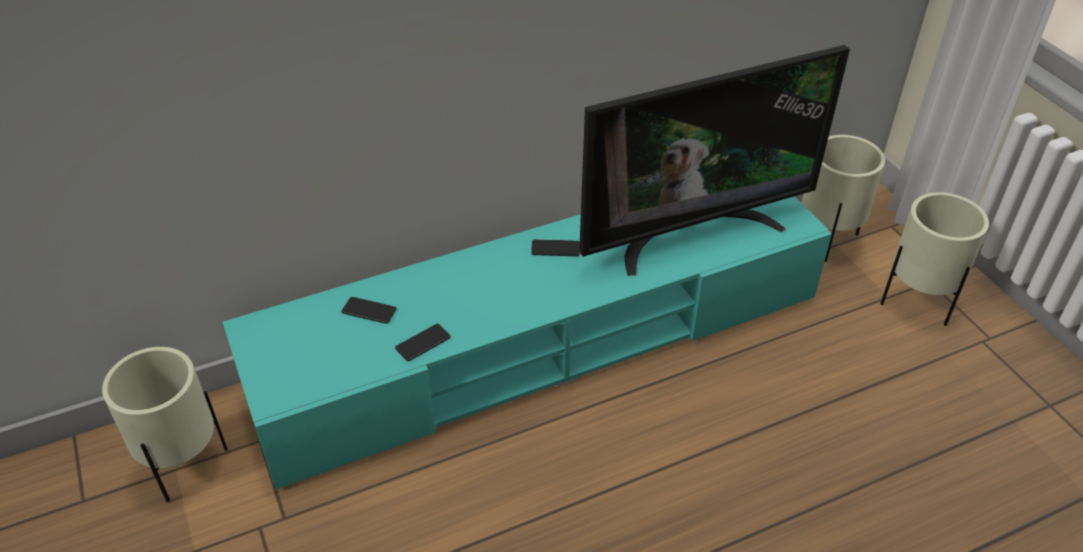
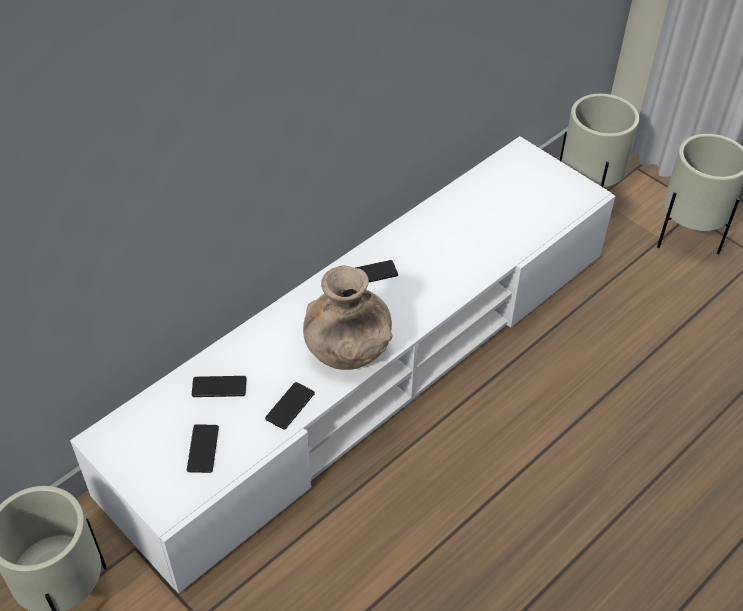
camera: 20 degrees left, 5 degrees up
turquoise tv stand [223,196,832,489] -> white tv stand [70,136,615,593]
television [579,45,850,276] -> none
none -> phone [187,424,219,473]
none -> brown vase [303,265,392,370]

